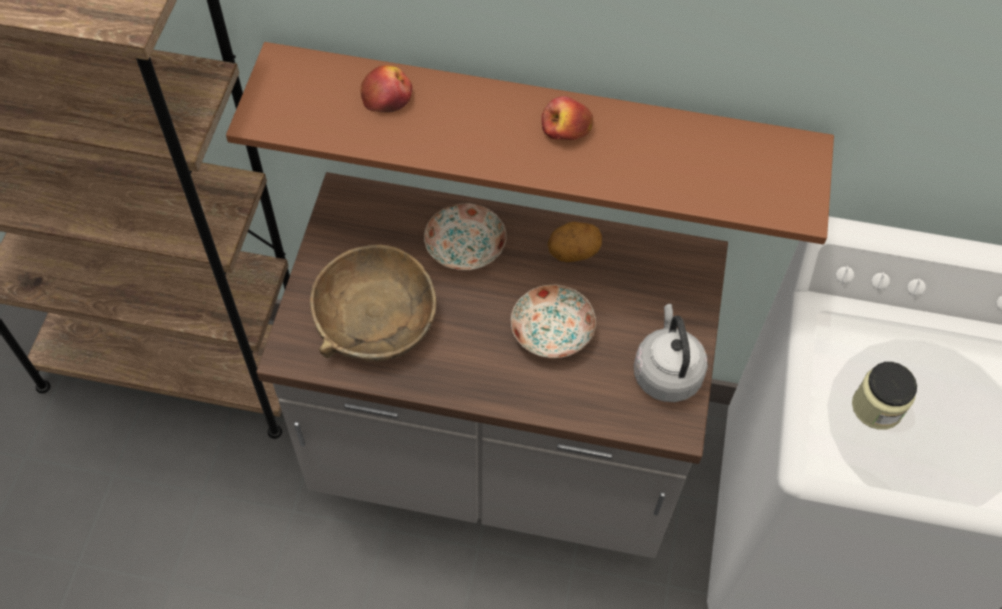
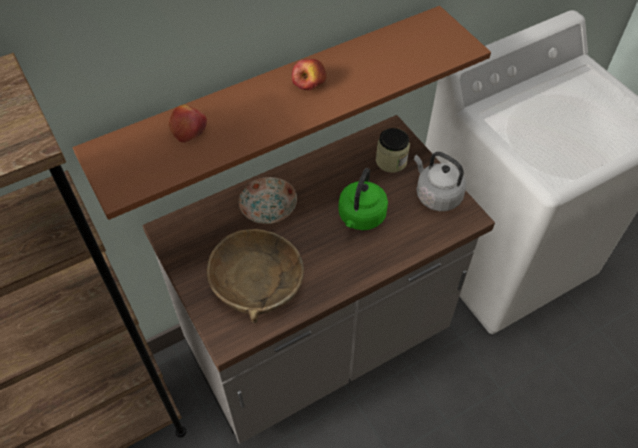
camera: 40 degrees left, 5 degrees down
plate [511,285,596,358] -> green kettle [338,168,388,230]
potato [547,222,602,262] -> none
jar [852,362,917,430] -> jar moved to [376,128,410,173]

